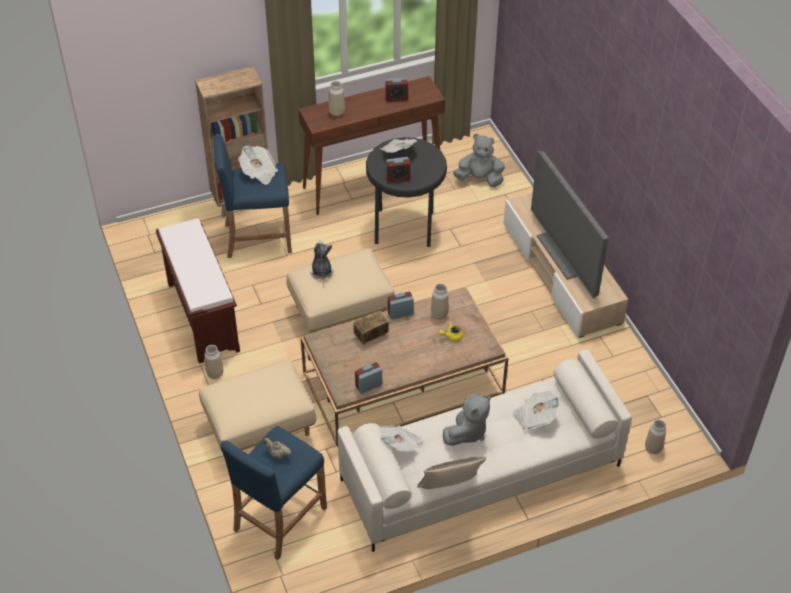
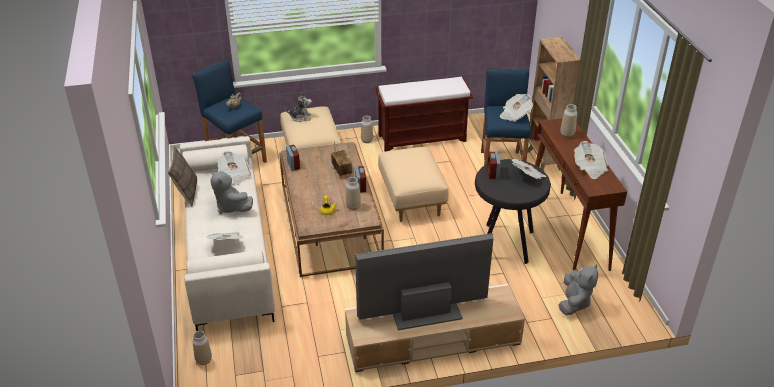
camera: 100 degrees right, 10 degrees down
plush toy [310,241,334,279] -> plush toy moved to [285,93,312,122]
alarm clock [385,78,408,102] -> newspaper [574,141,608,179]

